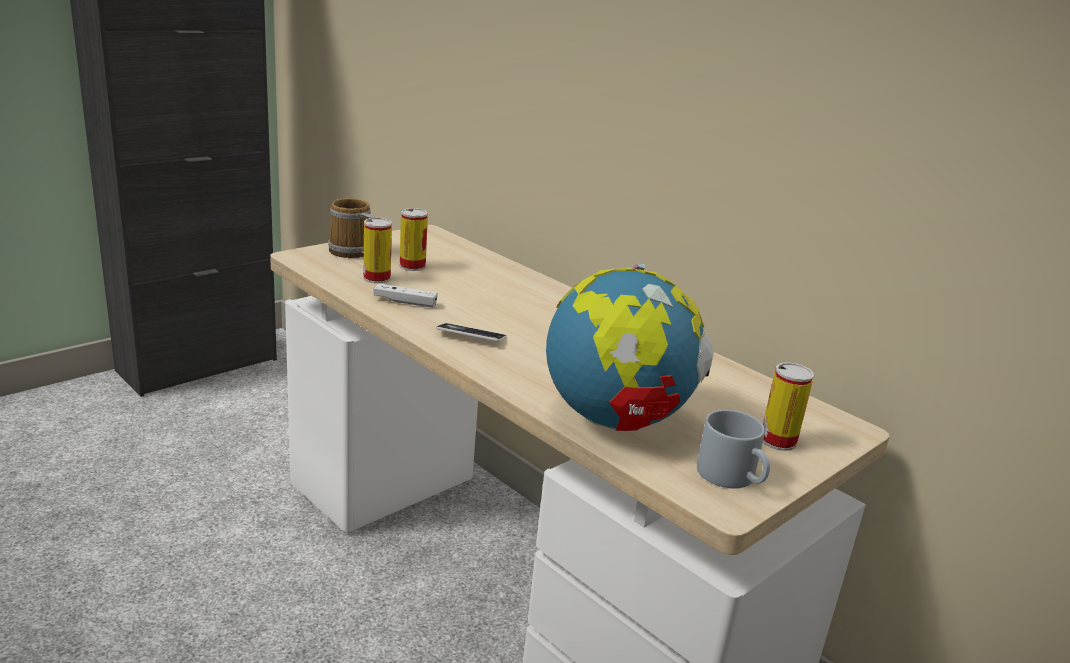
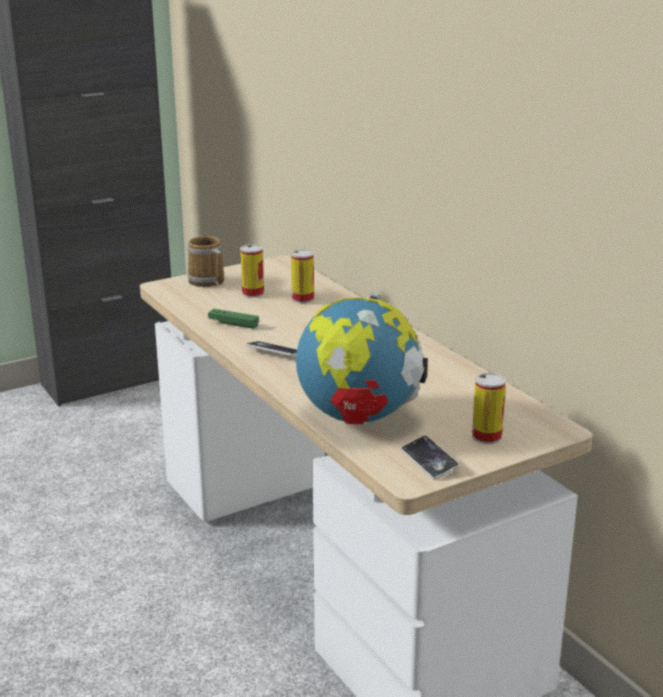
camera: 15 degrees right, 0 degrees up
can [363,218,392,283] -> can moved to [291,249,314,303]
white game controller [374,283,438,308] -> green game controller [208,309,259,329]
grey mug [697,410,770,488] -> phone [401,436,460,479]

